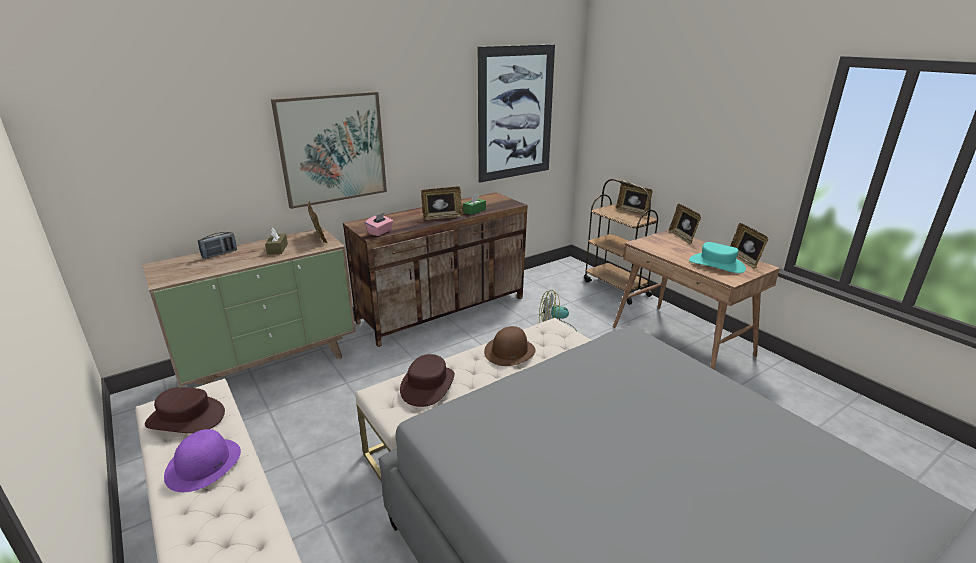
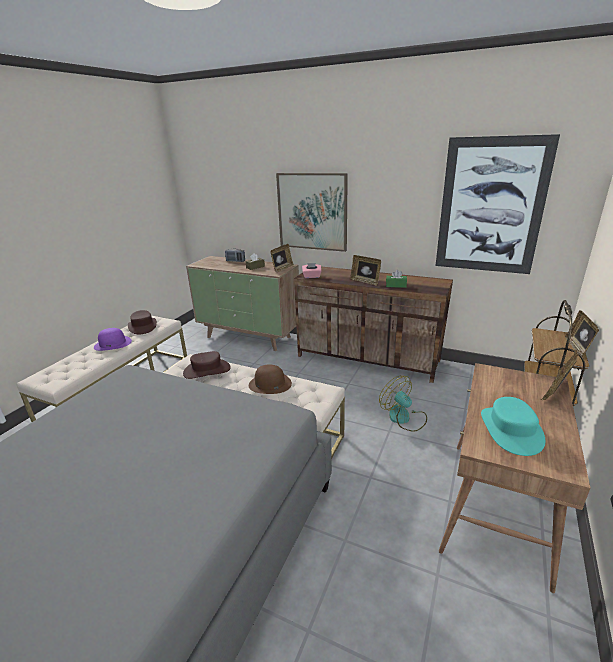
camera: 60 degrees right, 0 degrees up
picture frame [730,223,768,269] -> none

